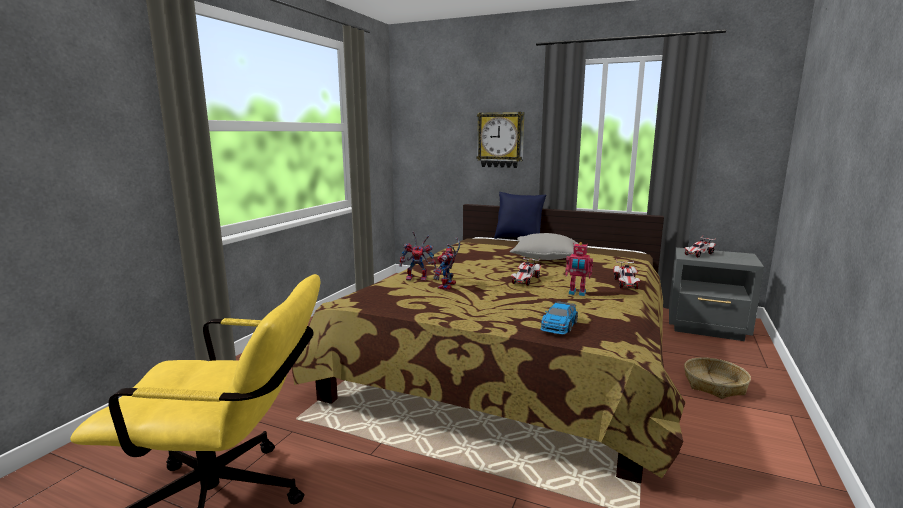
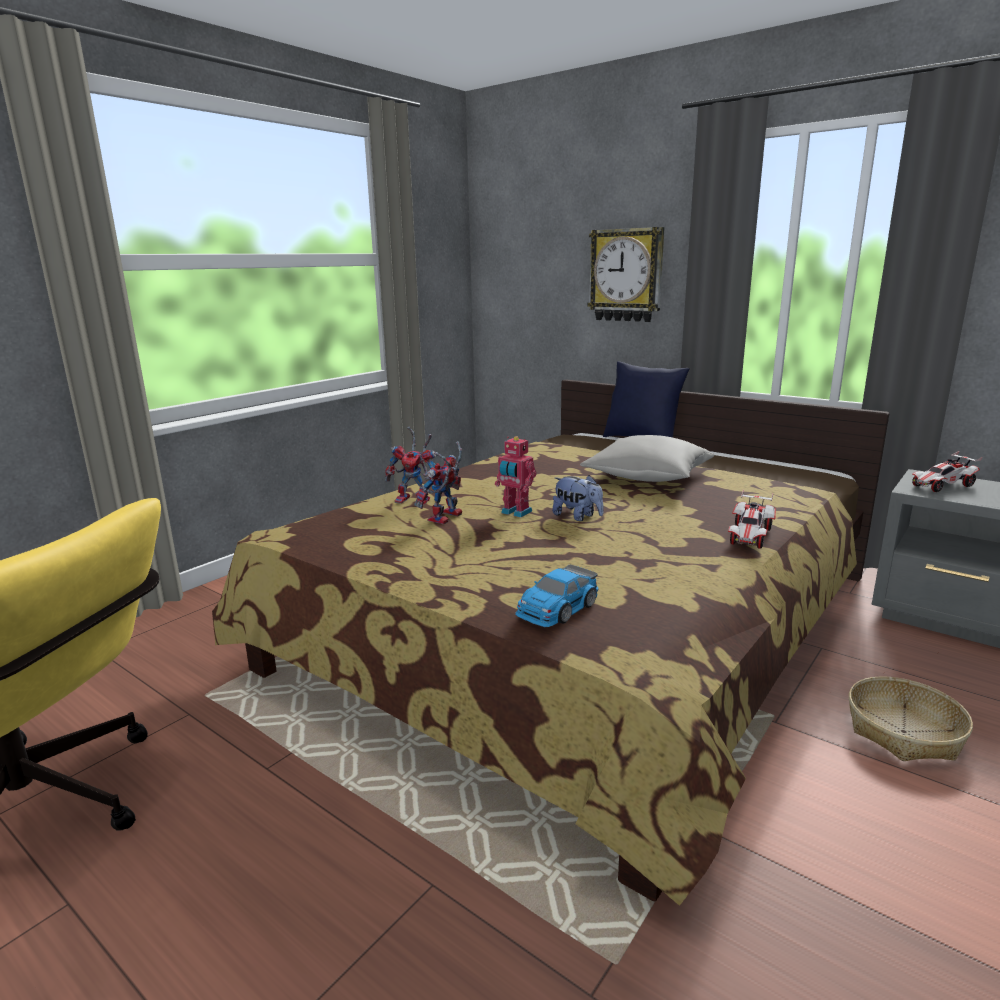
camera: 15 degrees right, 5 degrees up
toy car [511,256,541,286] -> plush toy [552,475,604,521]
toy robot [565,242,593,296] -> toy robot moved to [495,436,536,518]

